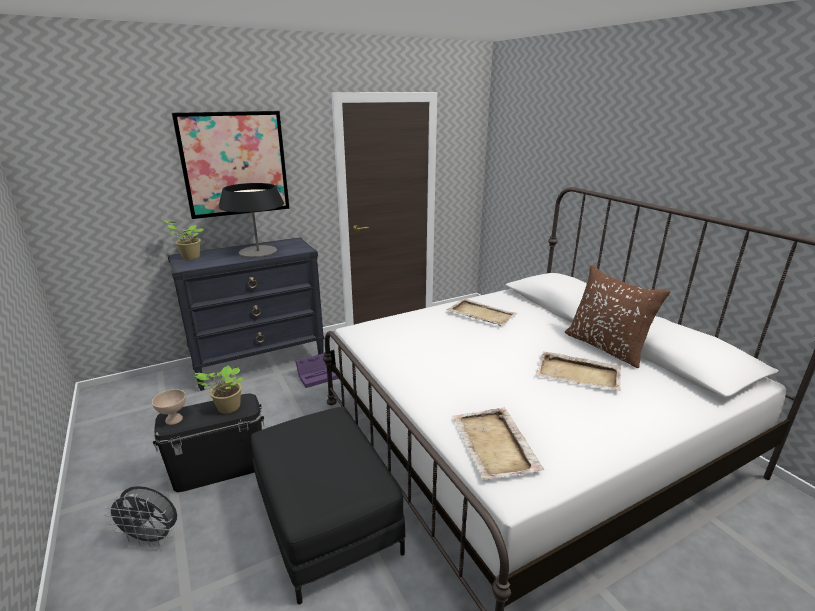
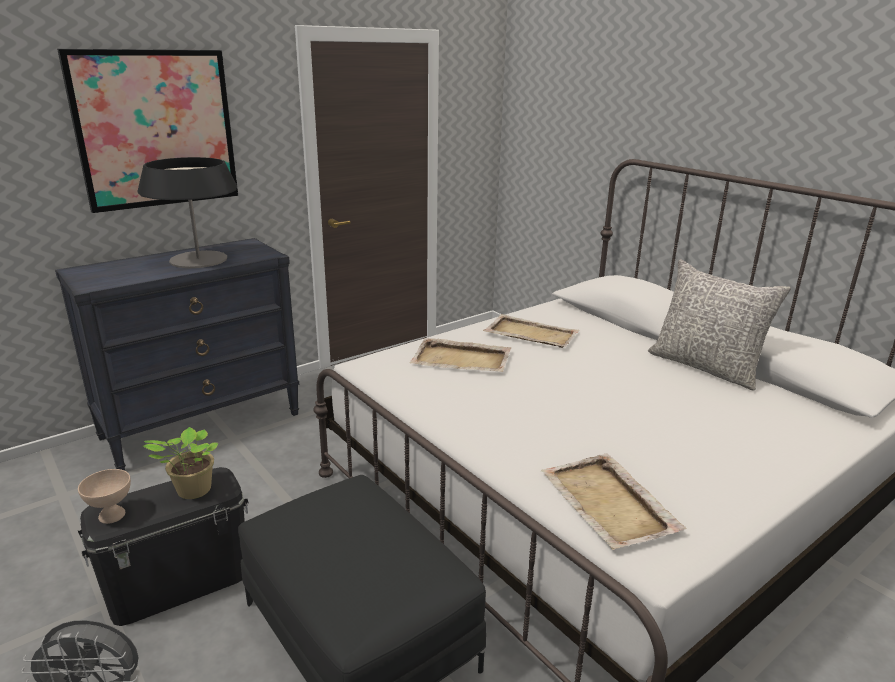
camera: 10 degrees left, 0 degrees up
potted plant [163,220,204,260] -> none
purple storage box [295,353,339,388] -> none
beige tray [535,351,621,391] -> beige tray moved to [409,338,511,372]
brown pillow [565,265,670,368] -> grey pillow [648,259,791,391]

